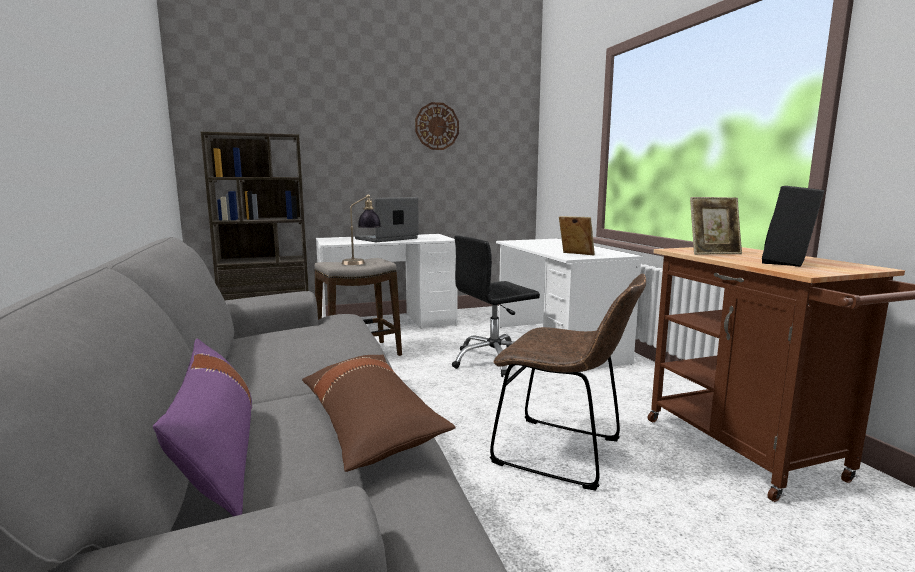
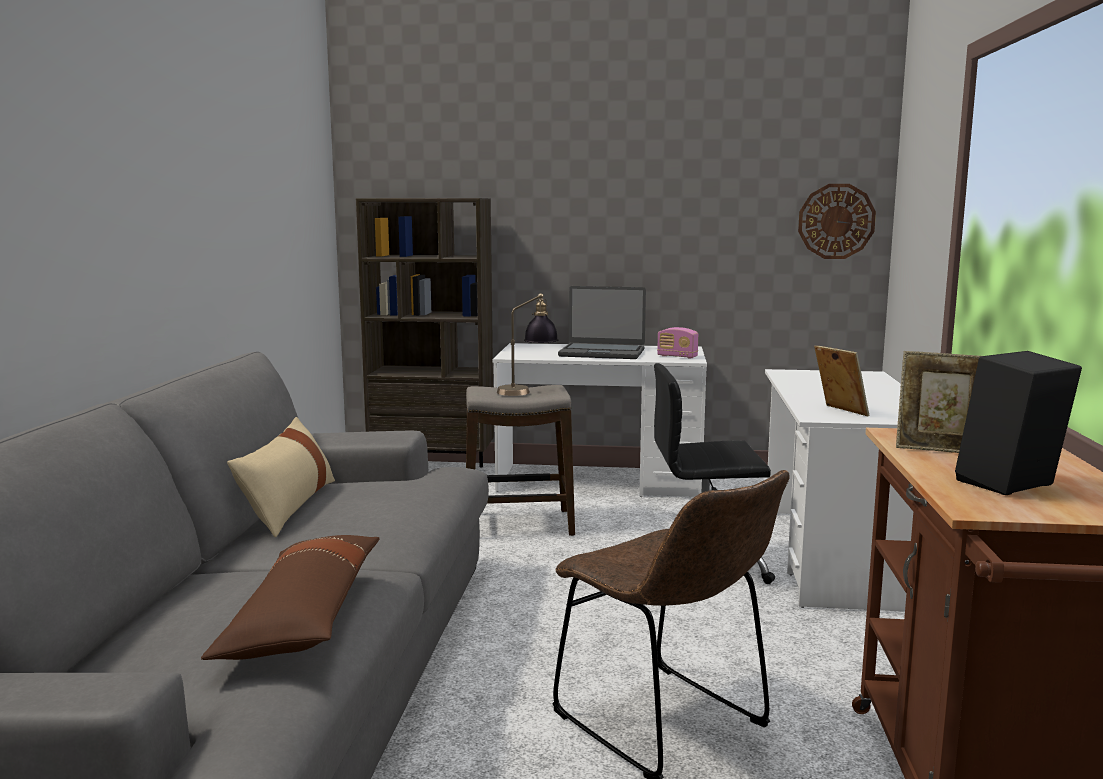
camera: 25 degrees right, 0 degrees up
purple pillow [153,339,252,516] -> none
laptop [355,197,419,242] -> laptop turned 150 degrees counterclockwise [558,286,646,359]
wall clock [415,102,459,150] -> wall clock moved to [798,184,876,259]
none -> beige pillow [227,417,335,537]
none -> radio [657,327,698,358]

